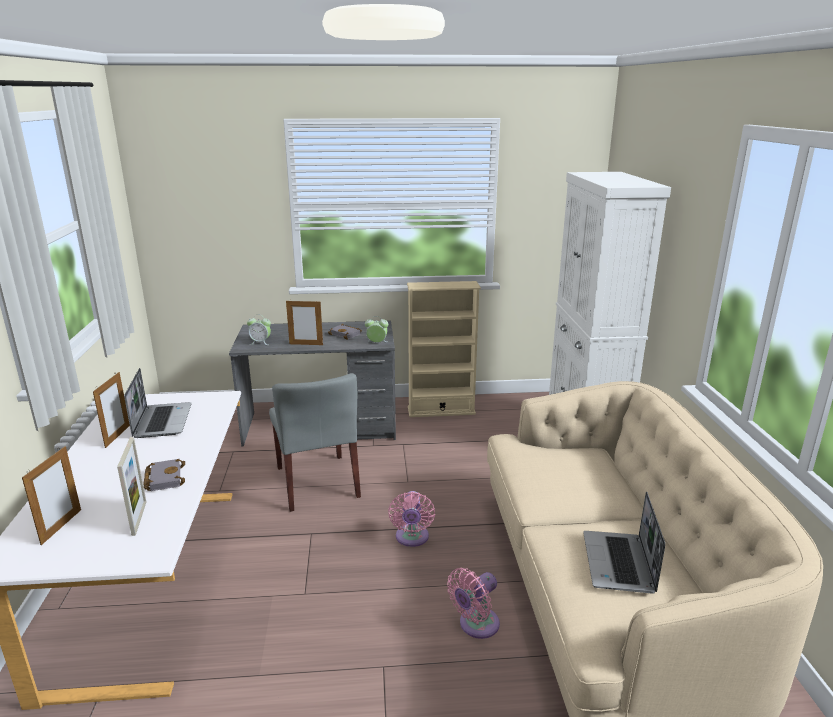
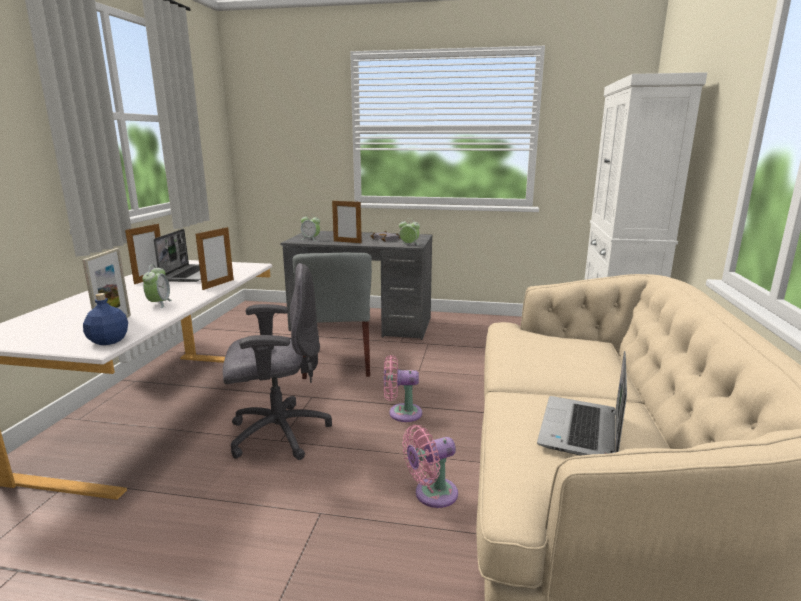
camera: 15 degrees right, 5 degrees down
picture frame [22,446,81,545] -> picture frame moved to [196,226,234,290]
grey book [143,459,185,491] -> alarm clock [142,265,172,308]
pink fan [388,491,435,547] -> pink fan turned 75 degrees clockwise [384,355,422,422]
beige bookcase [407,281,481,417] -> none
none -> blue bottle [83,293,128,345]
none -> grey office chair [223,263,332,460]

